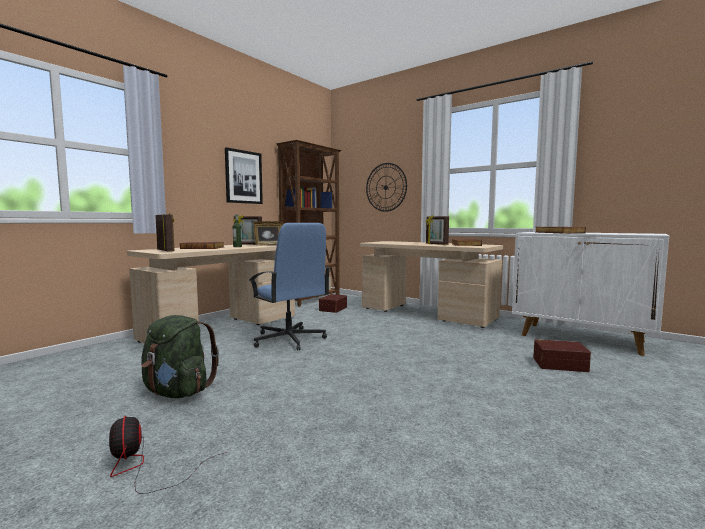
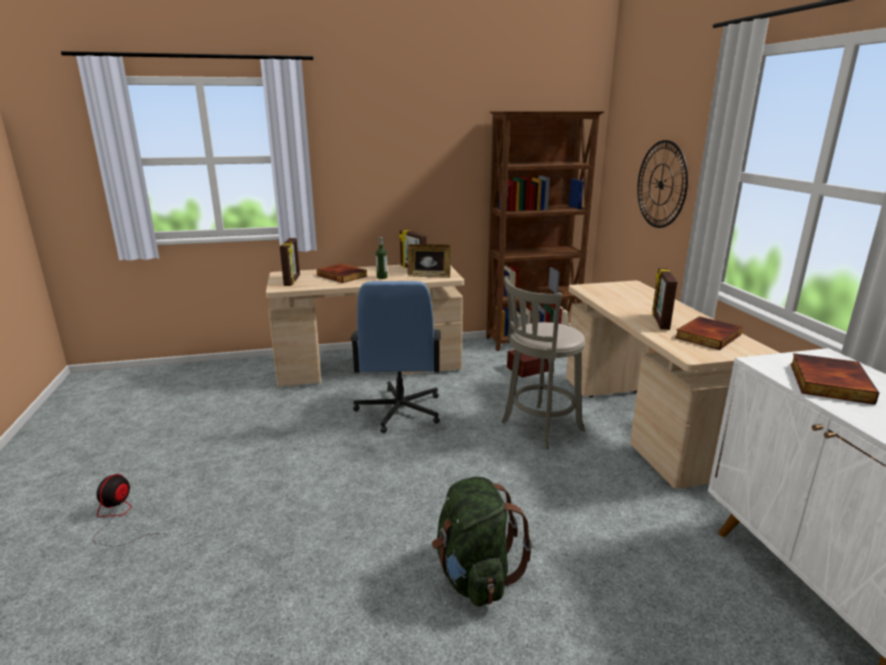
camera: 40 degrees right, 15 degrees up
green backpack [141,315,219,398] -> green backpack moved to [432,477,533,607]
picture [225,147,263,204] -> none
brown storage box [533,339,591,372] -> none
none -> grey stool [501,276,585,449]

